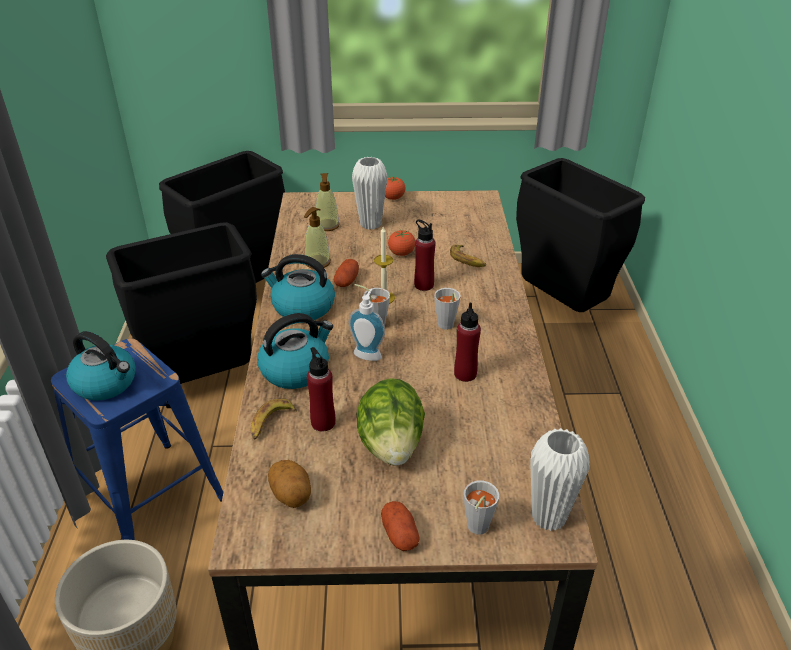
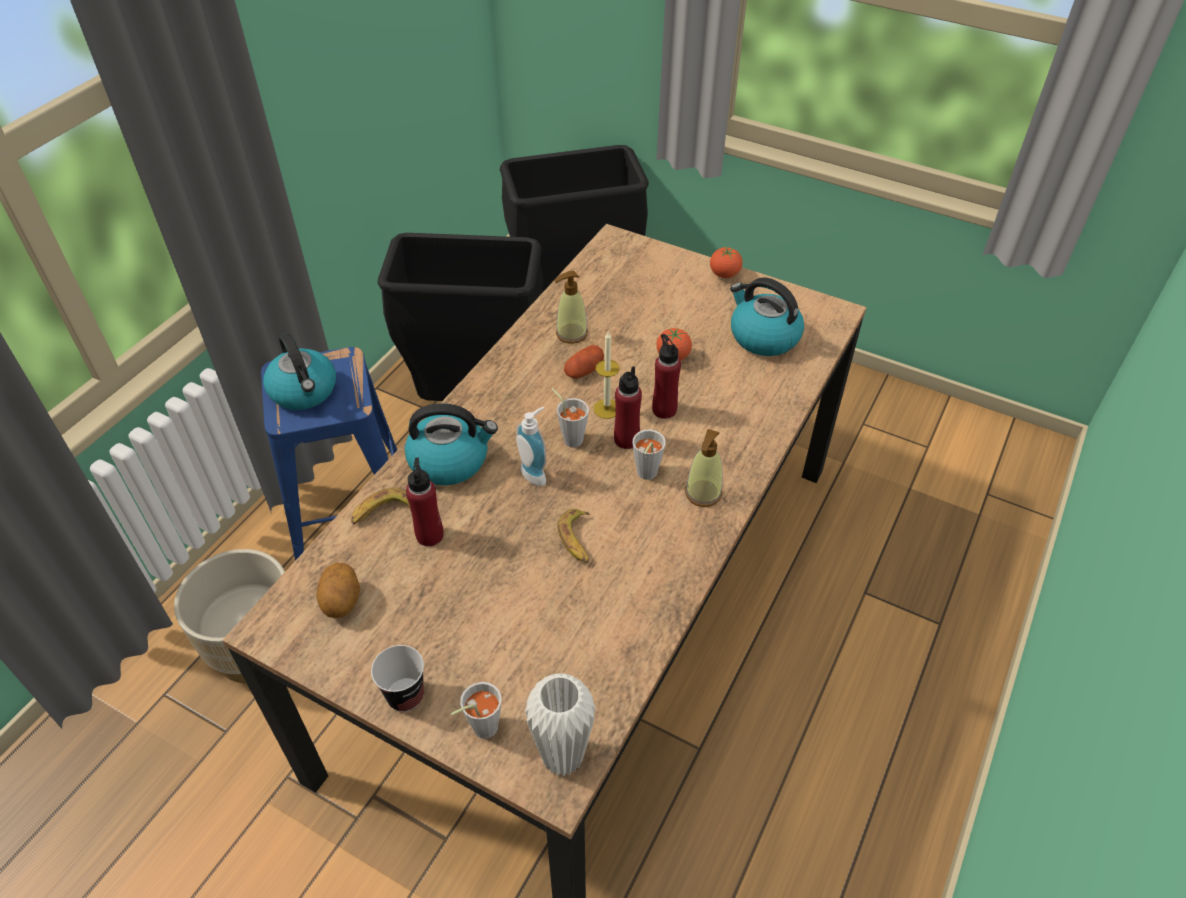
camera: 30 degrees right, 10 degrees up
kettle [261,254,335,320] -> kettle moved to [730,277,804,356]
soap dispenser [316,173,340,231] -> soap dispenser moved to [685,429,723,507]
white vase [352,157,387,230] -> none
lettuce [356,378,425,466] -> none
potato [381,501,419,551] -> cup [371,645,424,712]
banana [450,245,486,267] -> banana moved to [557,509,590,563]
red bottle [454,303,481,382] -> red bottle moved to [614,366,642,449]
black trash can [516,158,645,312] -> none

